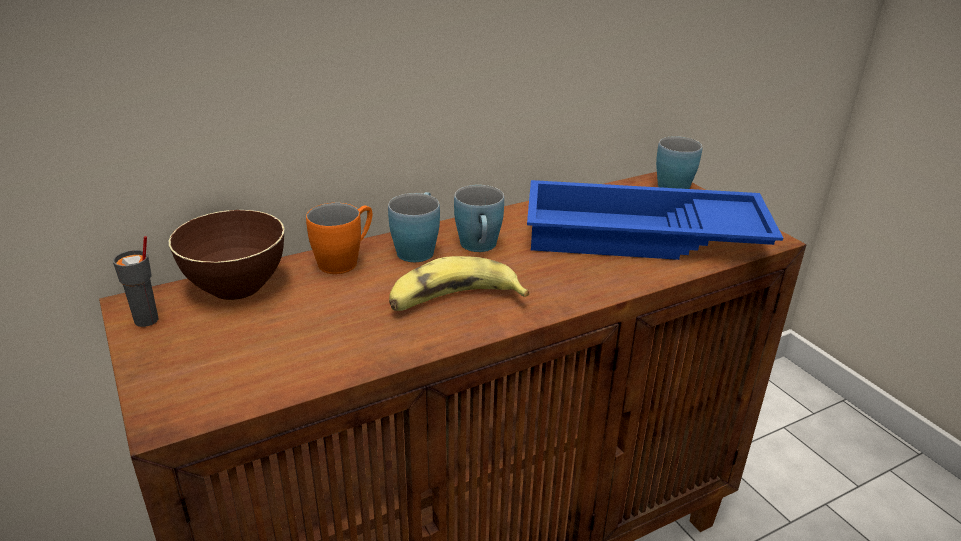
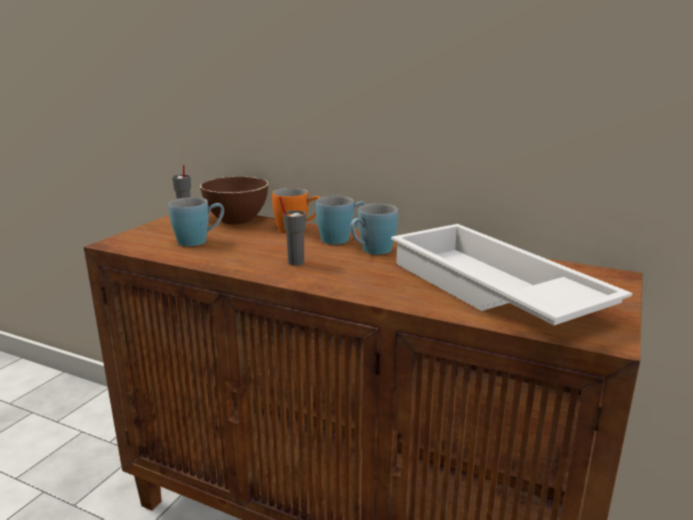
camera: 55 degrees right, 10 degrees down
banana [389,256,529,311] -> grey cup [279,197,306,266]
blue tray [527,180,783,260] -> white tray [391,224,632,325]
blue mug [656,136,702,189] -> blue mug moved to [168,197,224,246]

